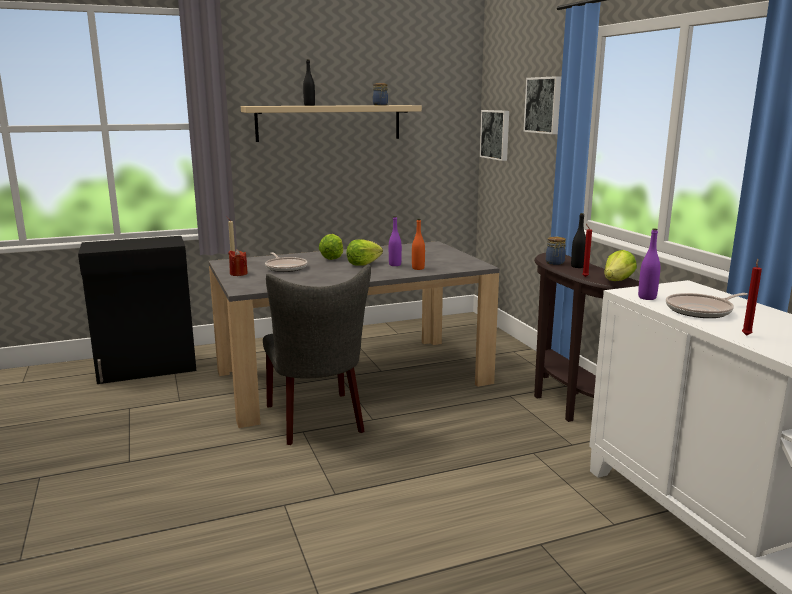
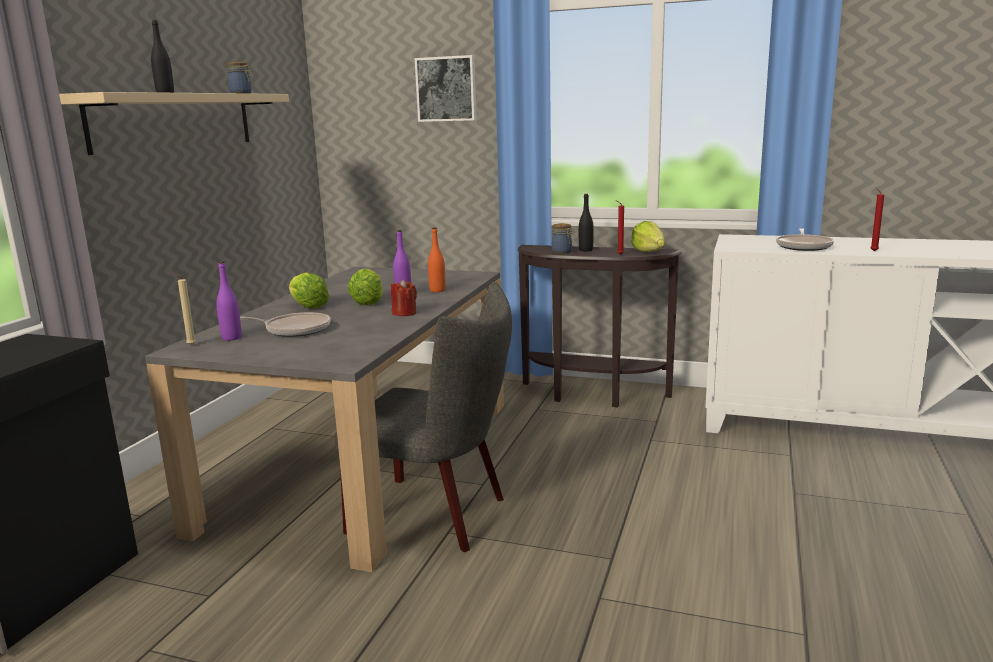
camera: 50 degrees left, 0 degrees up
red candle [228,249,248,276] -> red candle moved to [391,279,417,316]
picture [480,110,509,161] -> none
purple bottle [638,228,660,300] -> purple bottle moved to [216,261,242,341]

